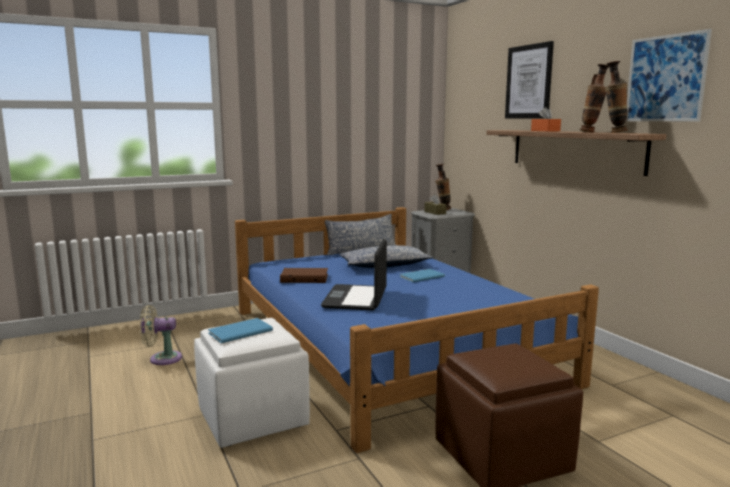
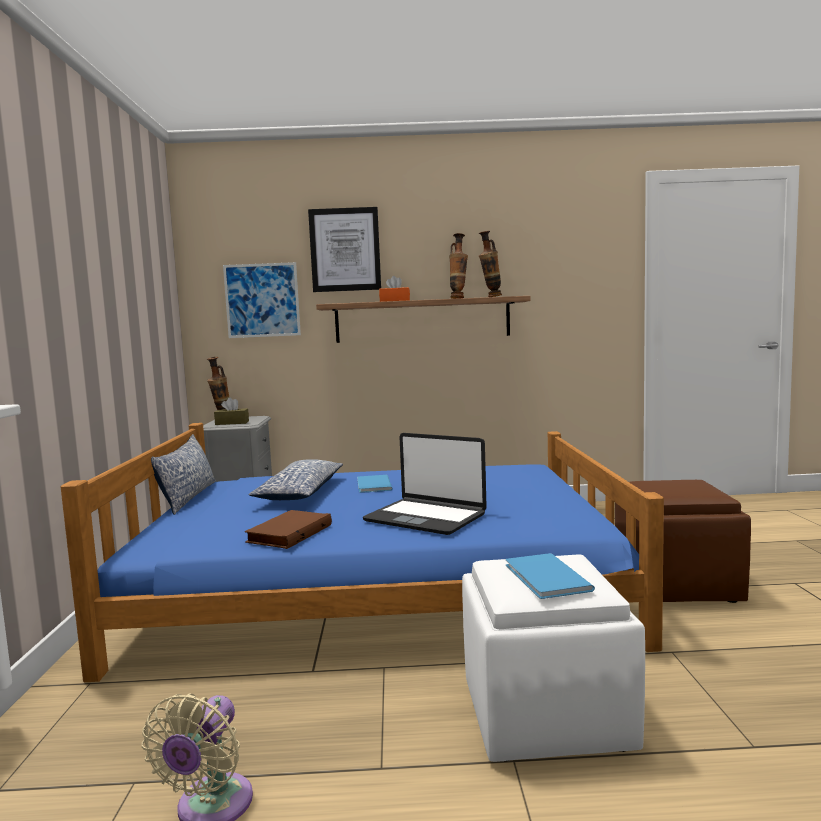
camera: 65 degrees left, 5 degrees down
picture [626,29,712,121] -> picture moved to [223,262,301,338]

